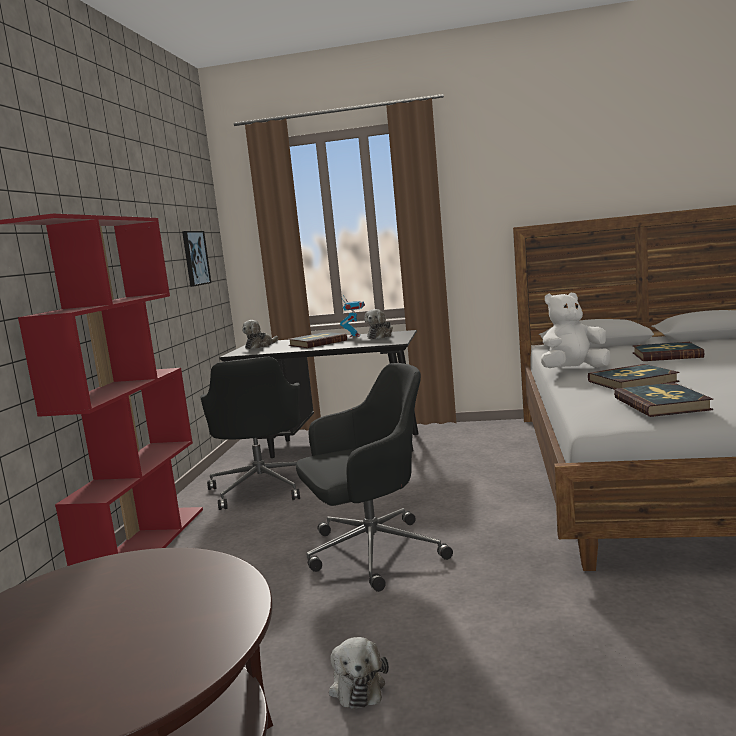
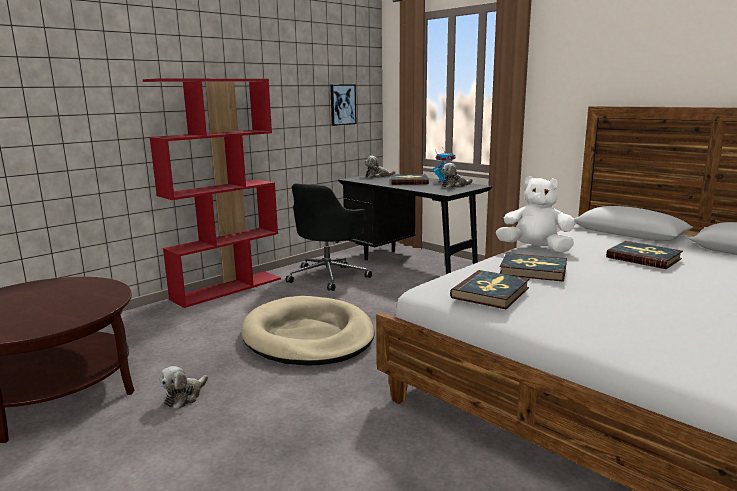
camera: 35 degrees right, 5 degrees up
black office chair [296,363,453,592] -> beige dog bed [241,296,375,365]

